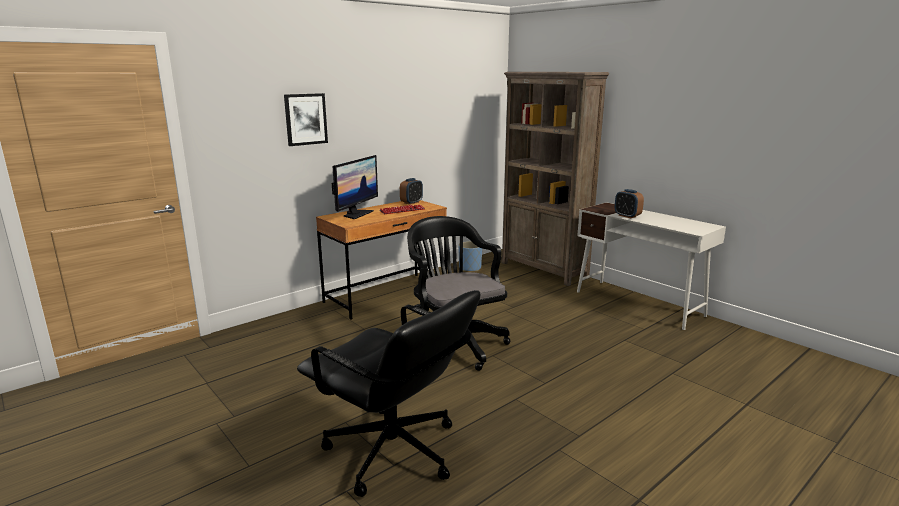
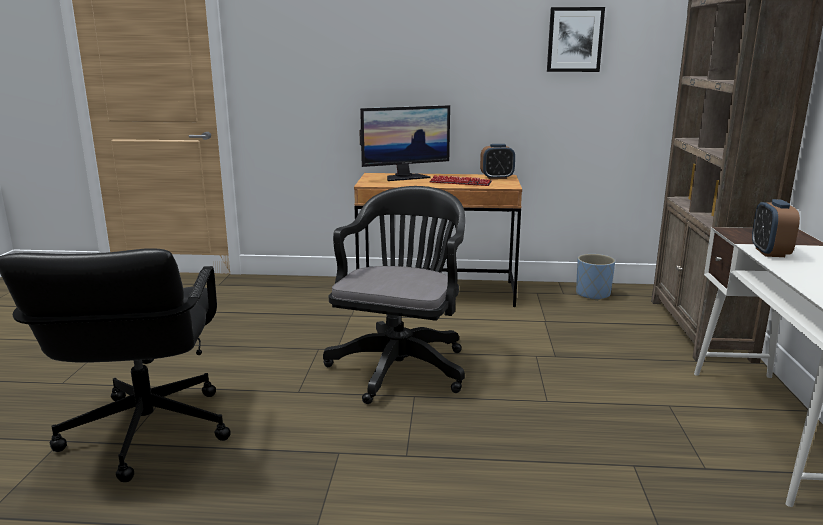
camera: 45 degrees right, 0 degrees up
picture [284,93,328,146] -> picture moved to [547,7,605,72]

